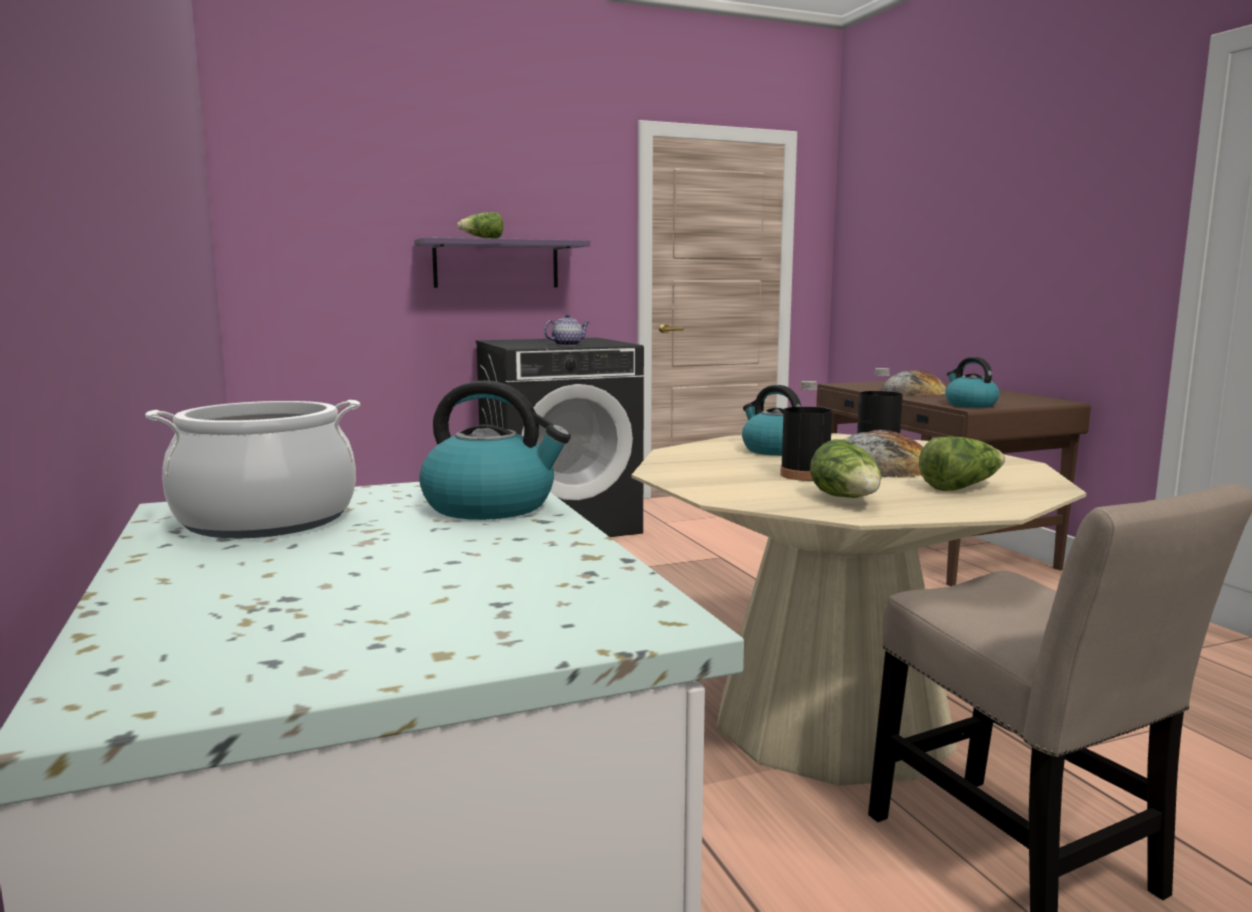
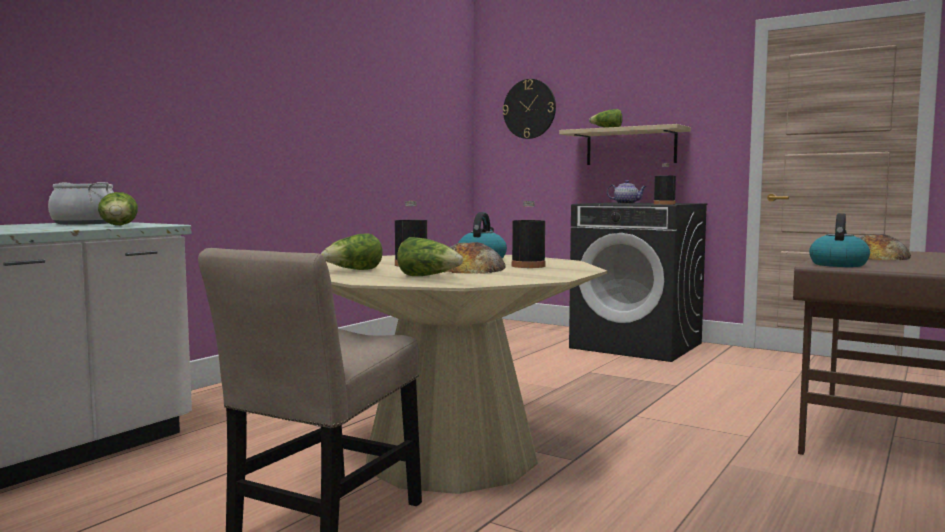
camera: 55 degrees right, 5 degrees down
purple shelf [414,237,590,288] -> beige shelf [559,124,691,165]
kettle [419,380,571,520] -> lettuce [98,192,138,225]
none -> wall clock [503,79,556,139]
none -> black bottle [654,163,676,205]

